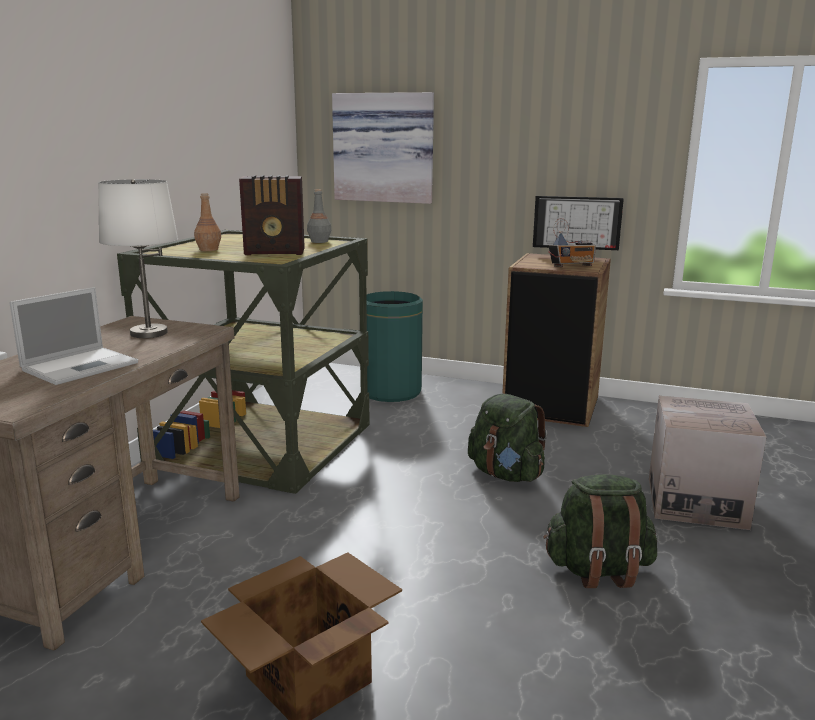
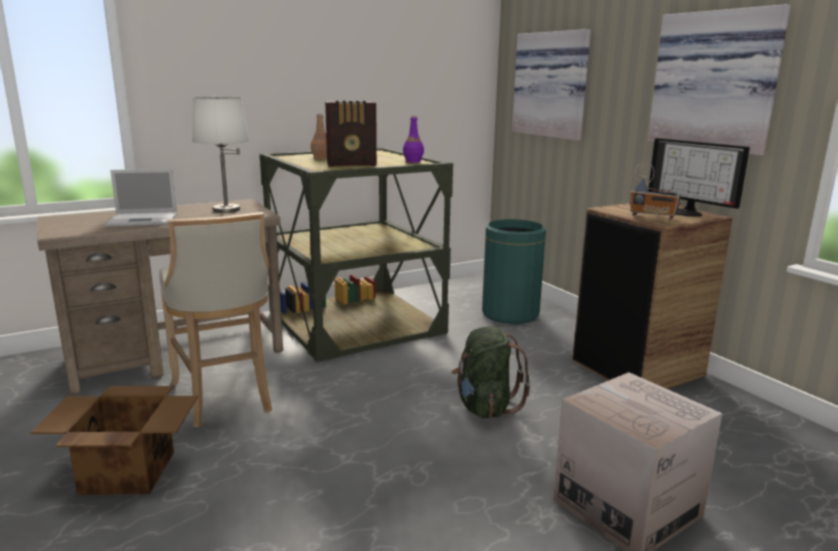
camera: 40 degrees right, 0 degrees up
radio [239,175,305,255] -> radio turned 45 degrees counterclockwise [325,100,377,167]
grey bottle [307,189,331,243] -> purple bottle [403,116,424,163]
green backpack [543,475,657,588] -> none
none -> beige stool [160,212,272,427]
none -> picture [648,4,791,155]

